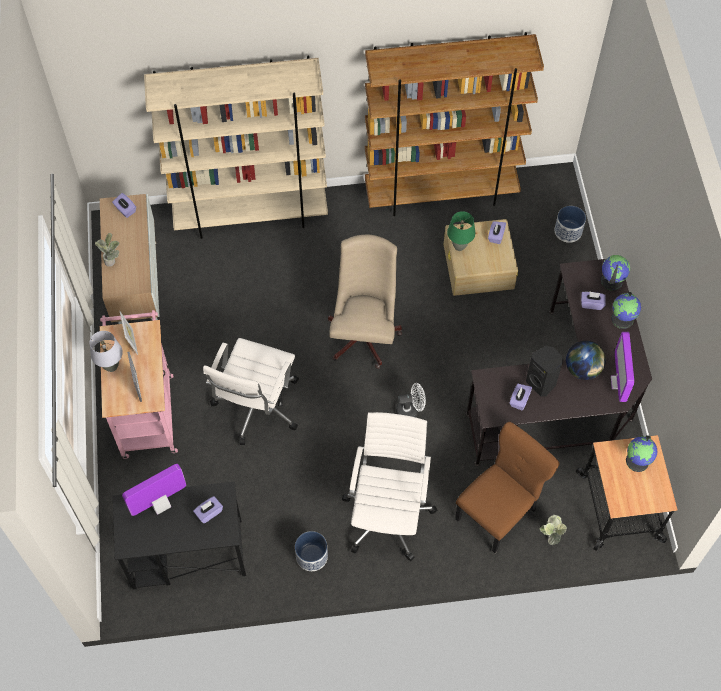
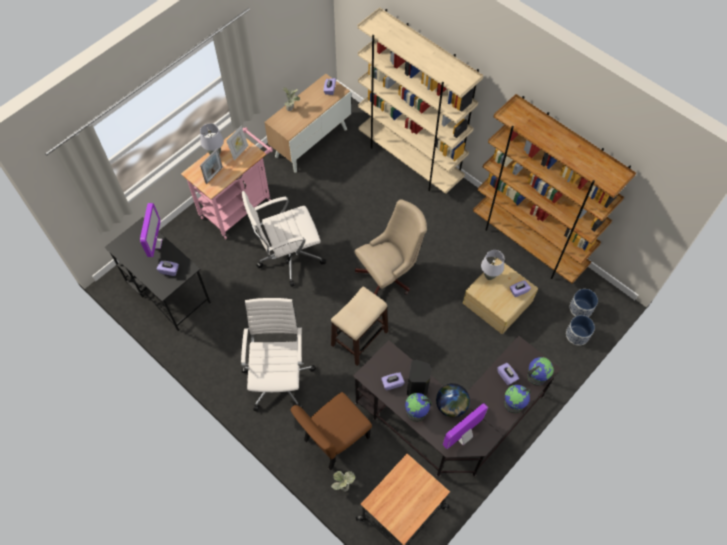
camera: 50 degrees right, 0 degrees up
monitor [122,464,186,516] -> monitor turned 75 degrees clockwise [140,203,162,257]
planter [295,531,328,571] -> planter moved to [570,289,598,317]
white office chair [342,412,438,561] -> white office chair turned 60 degrees counterclockwise [241,298,316,412]
white fan [396,383,426,417] -> stool [331,287,388,366]
green table lamp [447,211,475,251] -> grey table lamp [481,250,504,280]
brown chair [455,422,559,553] -> brown chair turned 135 degrees clockwise [291,392,372,471]
globe [626,435,657,472] -> globe moved to [405,393,432,422]

